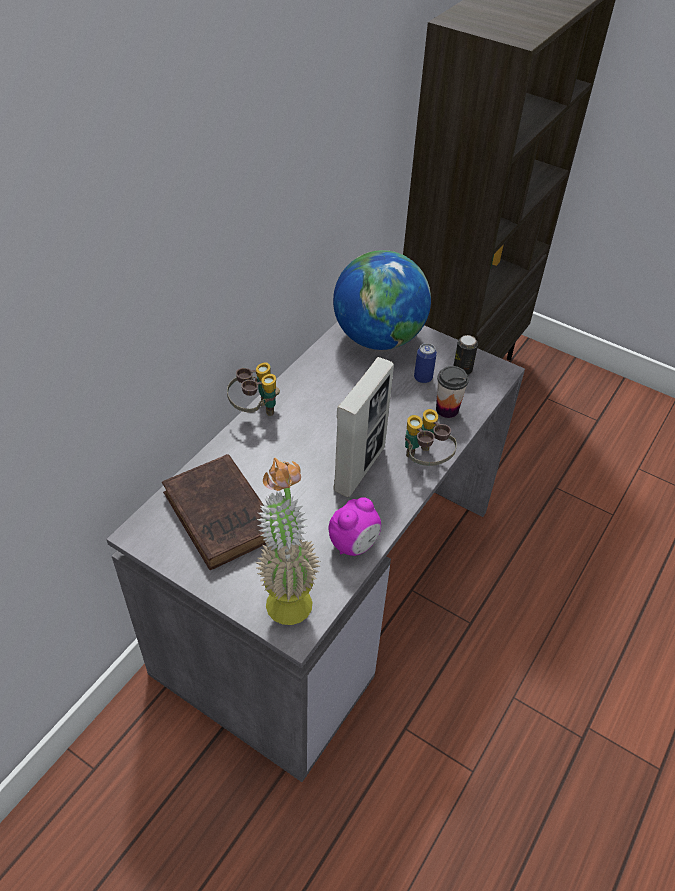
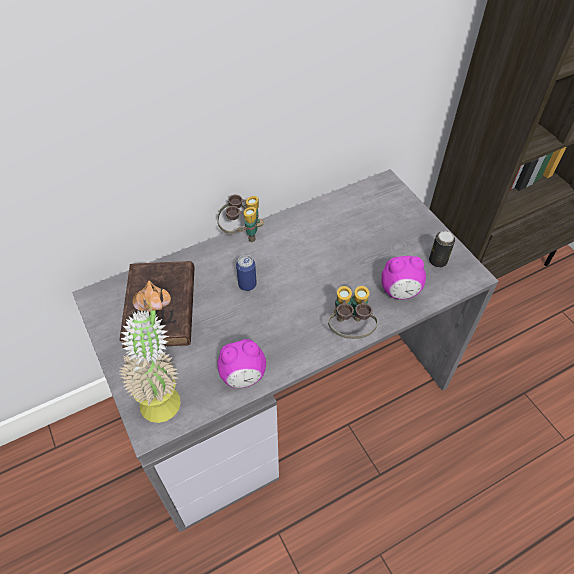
camera: 30 degrees right, 5 degrees up
globe [333,250,431,350] -> none
picture frame [333,357,394,497] -> none
can [414,343,437,383] -> can moved to [236,255,257,291]
cup [436,366,469,418] -> alarm clock [381,256,426,299]

